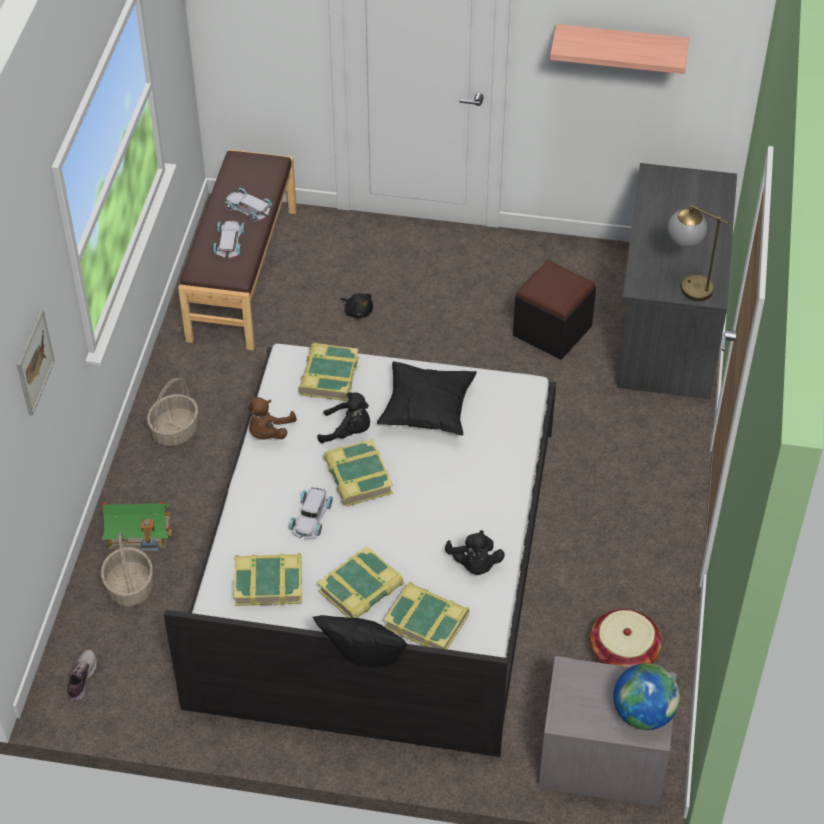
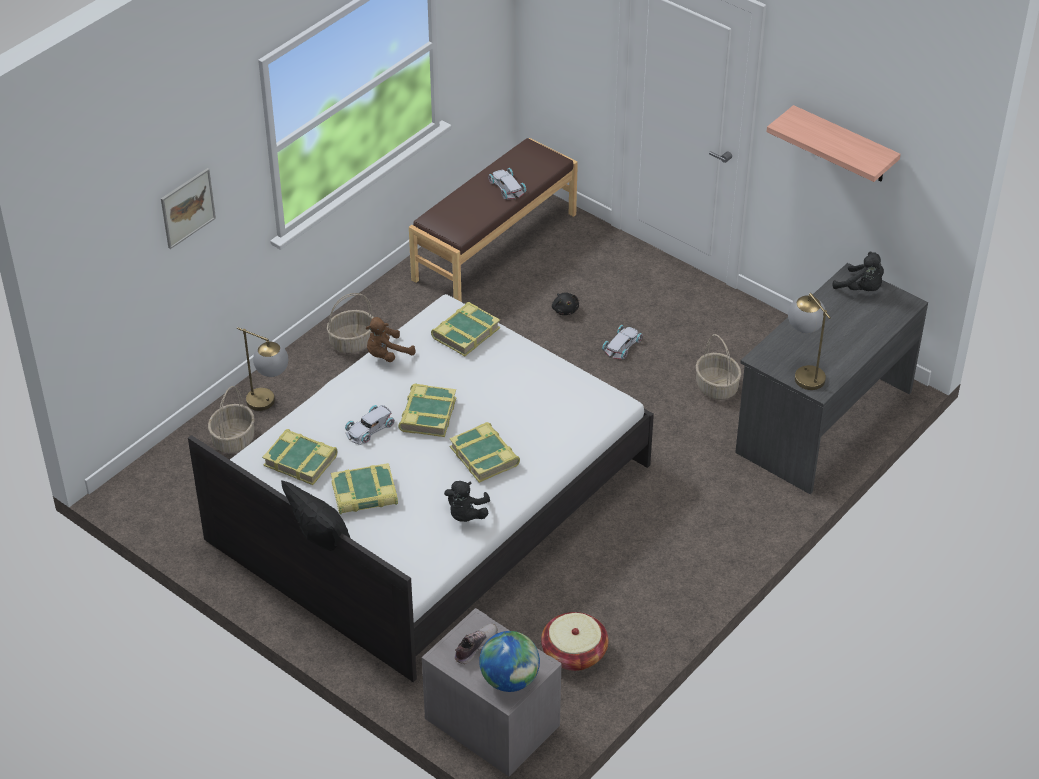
camera: 30 degrees right, 5 degrees down
shoe [67,650,97,701] -> shoe moved to [455,624,498,664]
toy house [102,501,172,551] -> table lamp [237,327,288,411]
white toy car [213,221,245,259] -> white toy car moved to [602,325,643,359]
black plush toy [318,392,370,443] -> black plush toy moved to [832,252,884,291]
black pillow [377,361,477,436] -> none
book [384,582,469,649] -> book moved to [449,422,520,483]
black ottoman [513,260,596,360] -> basket [696,334,741,400]

